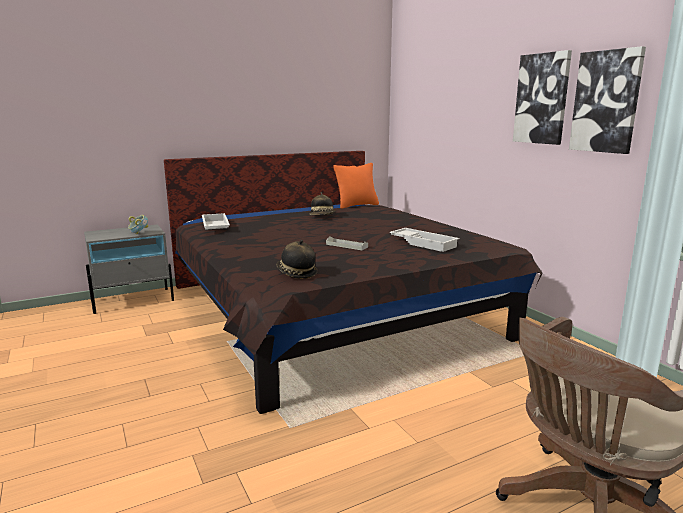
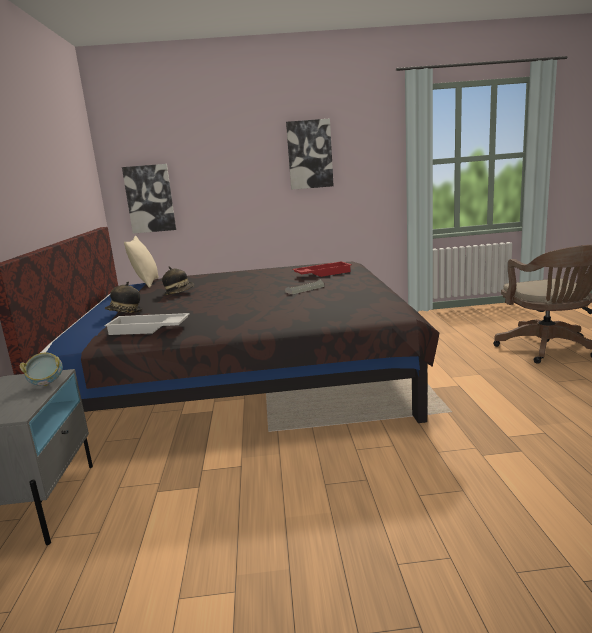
camera: 65 degrees left, 0 degrees up
hat [276,240,318,279] -> hat moved to [105,282,142,313]
orange pillow [333,163,379,209] -> beige pillow [124,236,159,288]
white tray [389,228,459,252] -> red tray [292,261,352,277]
picture [569,46,646,154] -> picture moved to [122,164,176,234]

